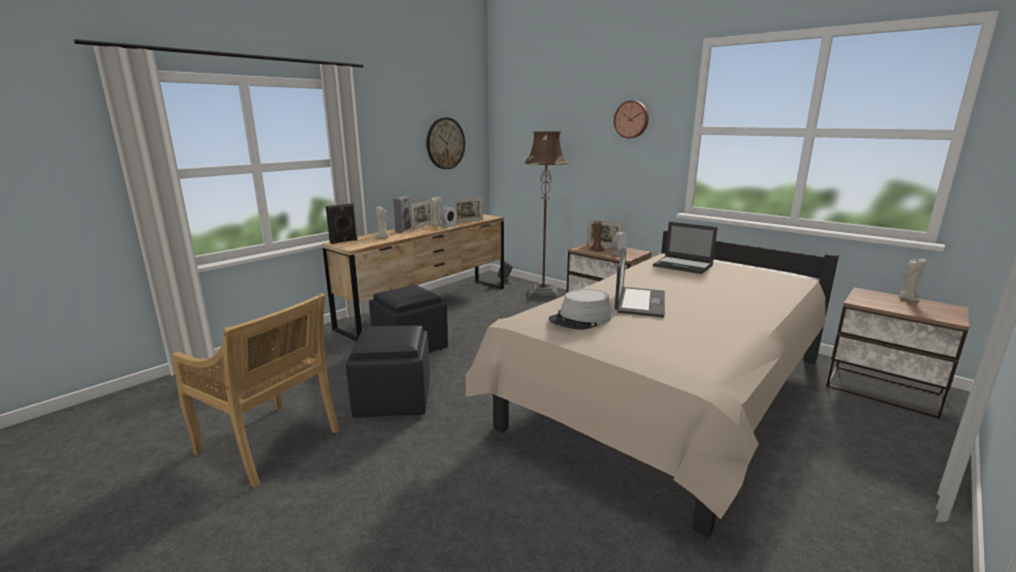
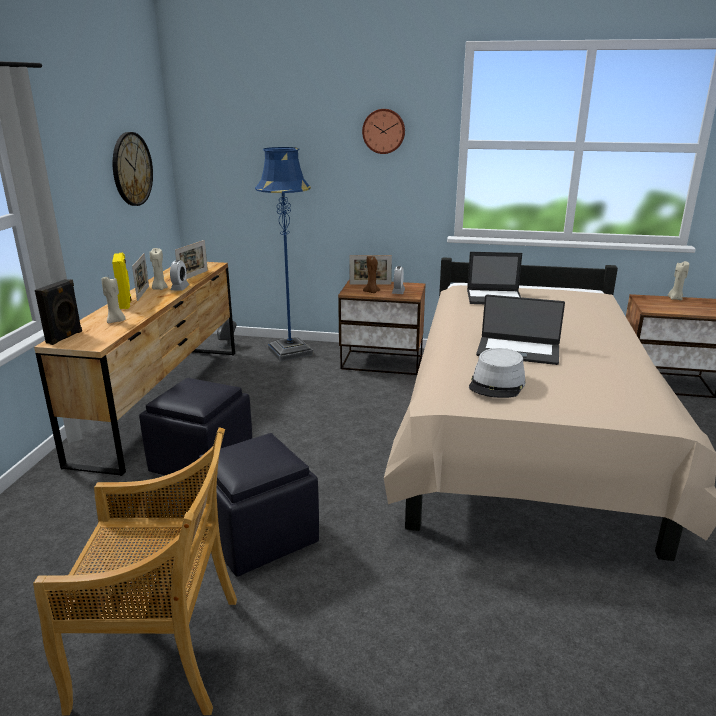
camera: 30 degrees left, 5 degrees up
grey speaker [393,195,411,233] -> yellow speaker [112,253,131,309]
brown floor lamp [524,131,568,300] -> blue floor lamp [255,147,313,362]
laptop [615,248,665,317] -> laptop turned 120 degrees clockwise [476,295,565,365]

